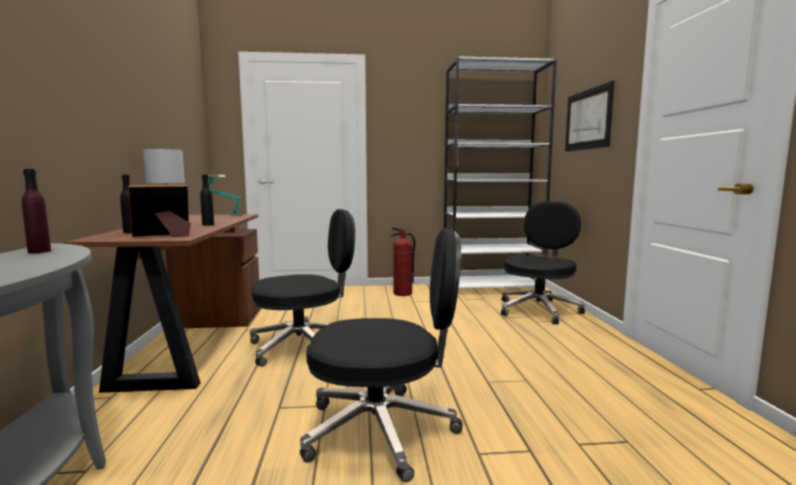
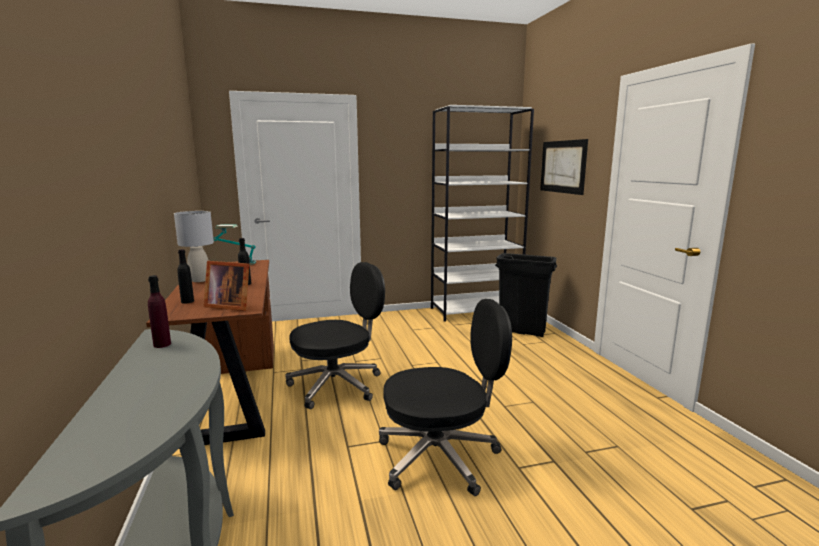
camera: 10 degrees left, 5 degrees up
picture frame [128,185,191,237] -> picture frame turned 120 degrees counterclockwise [204,261,249,311]
fire extinguisher [391,227,416,296] -> none
black office chair [501,201,585,324] -> black trash can [495,253,557,337]

